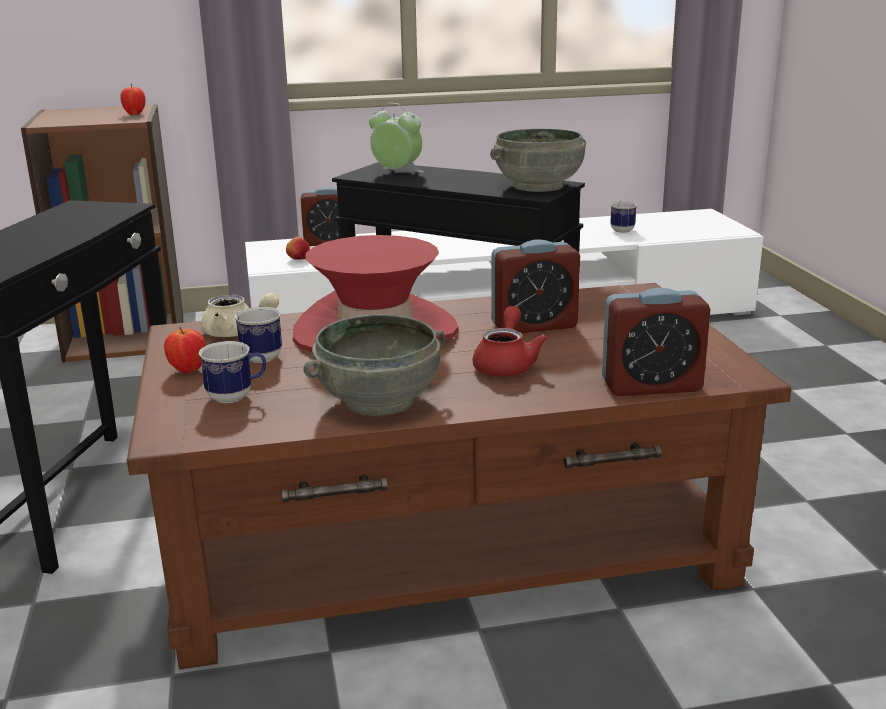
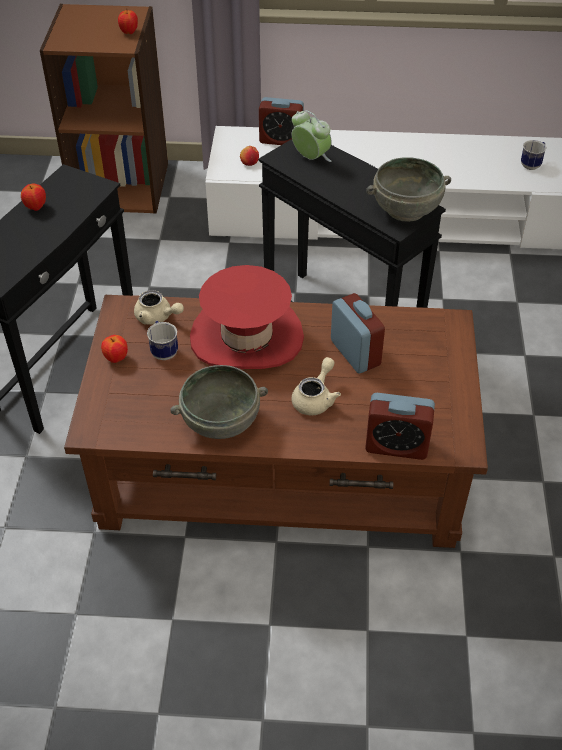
camera: 15 degrees right, 25 degrees up
mug [199,341,266,403] -> none
red teapot [472,306,548,377] -> beige teapot [291,357,341,415]
alarm clock [491,239,580,333] -> alarm clock turned 120 degrees counterclockwise [331,293,385,374]
none -> apple [21,183,46,211]

